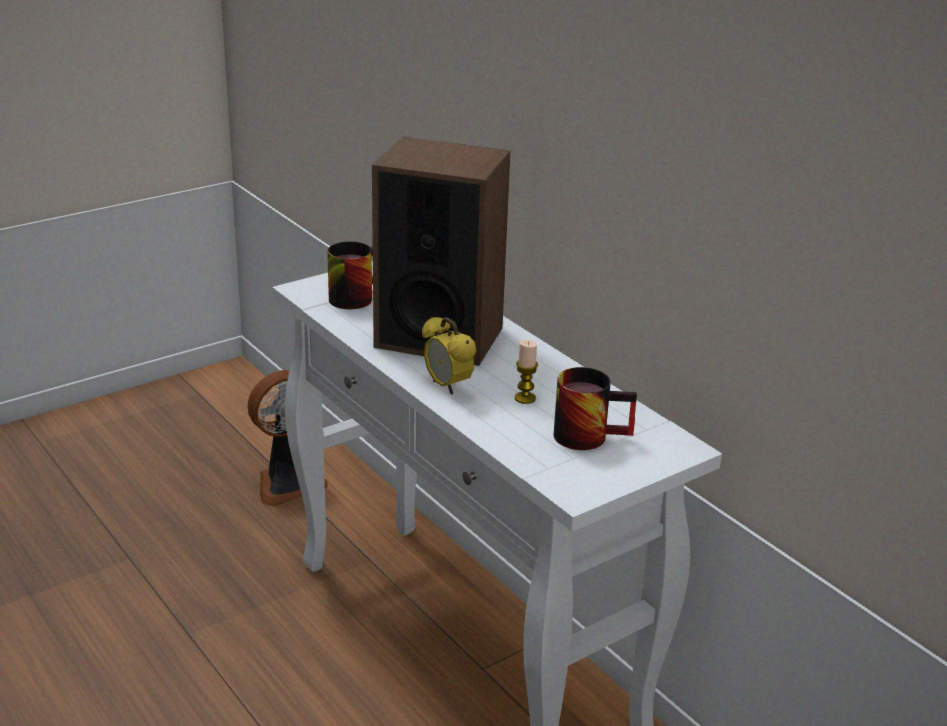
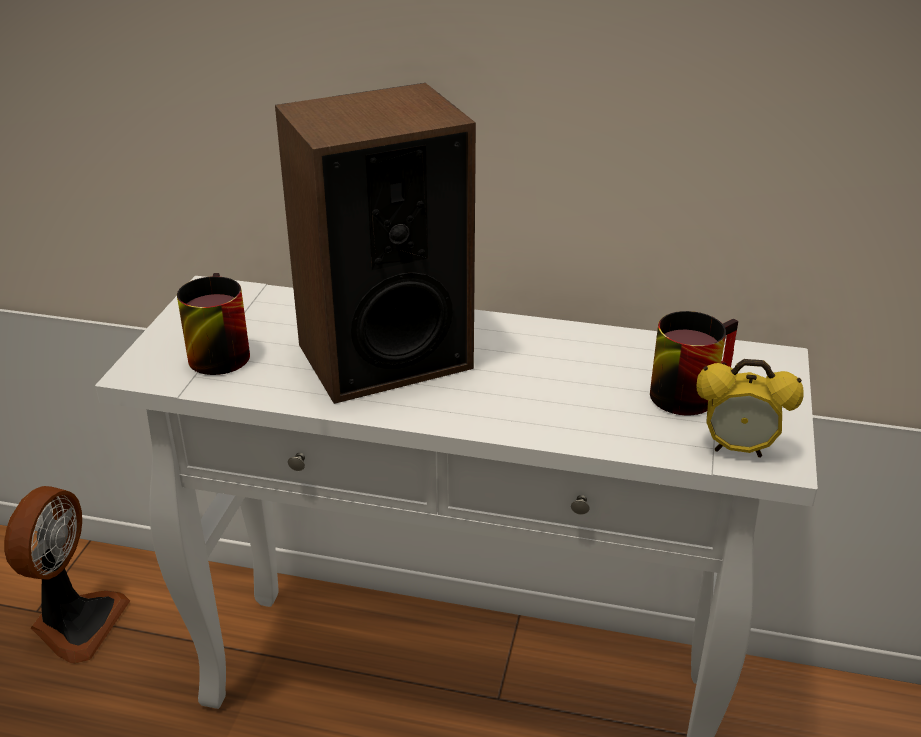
camera: 40 degrees left, 5 degrees up
alarm clock [422,316,476,395] -> alarm clock moved to [696,359,804,457]
candle [515,340,538,404] -> none

